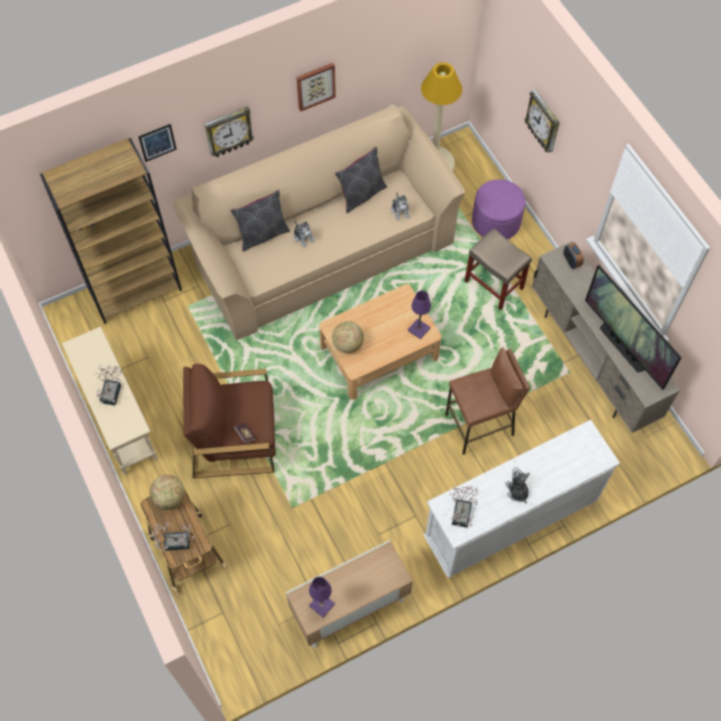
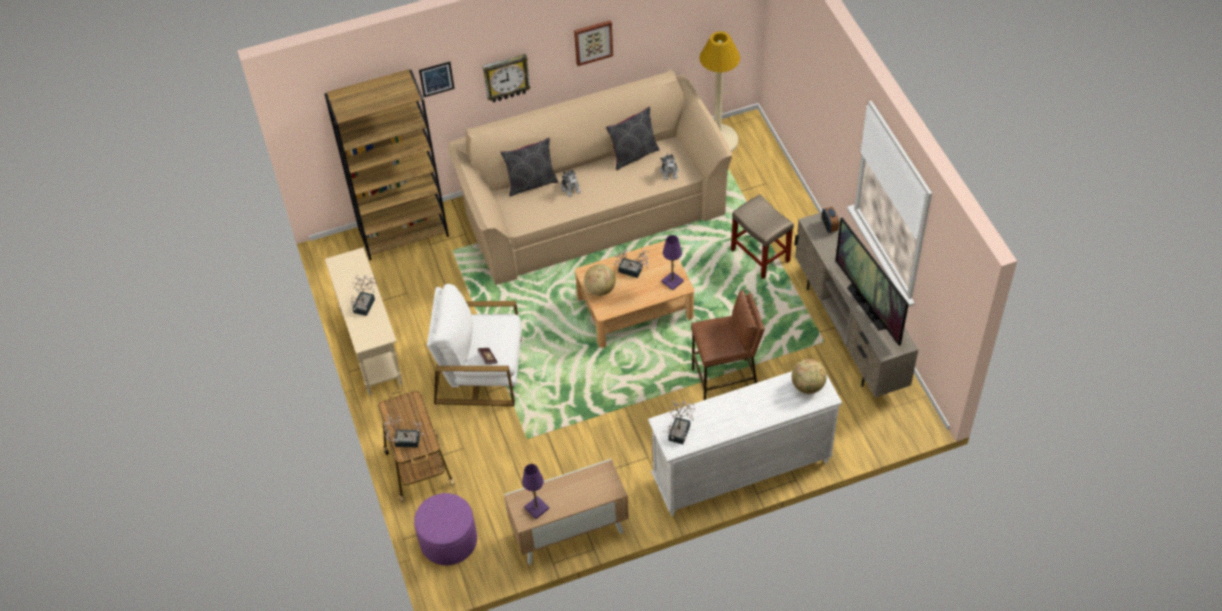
camera: 10 degrees right, 10 degrees down
globe [149,475,185,510] -> globe moved to [792,359,827,394]
brown armchair [183,364,276,478] -> white armchair [427,284,522,406]
purple ottoman [472,179,525,240] -> purple ottoman moved to [414,493,477,565]
plush toy [505,467,530,503] -> none
wall clock [524,90,560,153] -> none
none -> potted plant [614,250,649,278]

